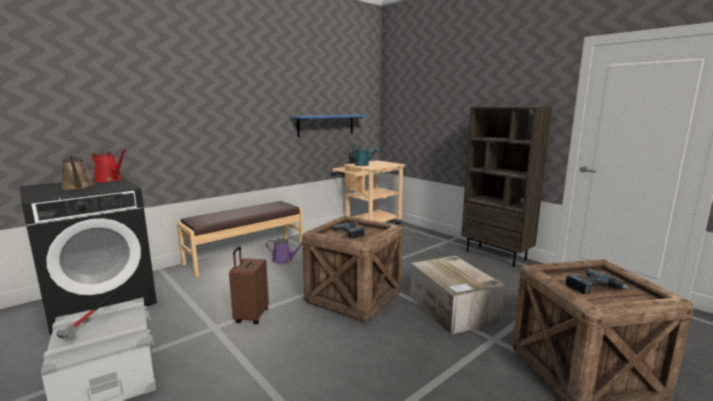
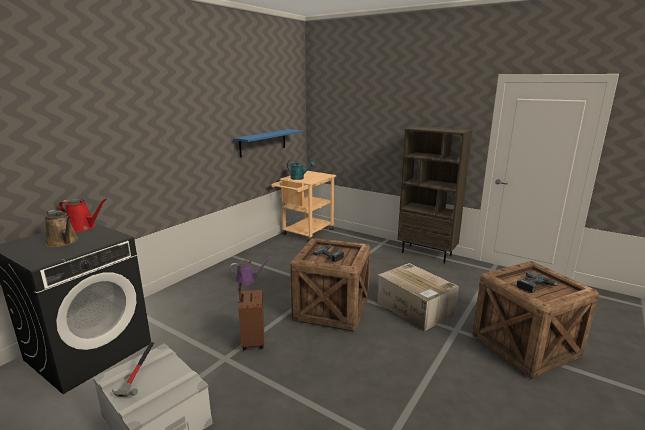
camera: 15 degrees left, 5 degrees up
brown bench [177,201,303,277] -> none

